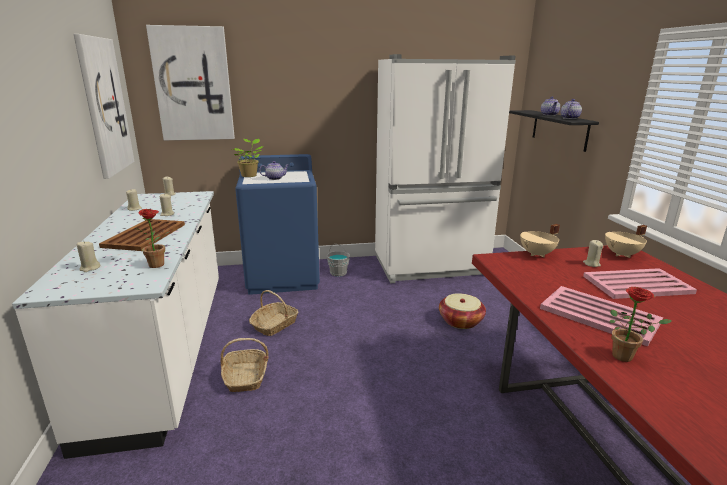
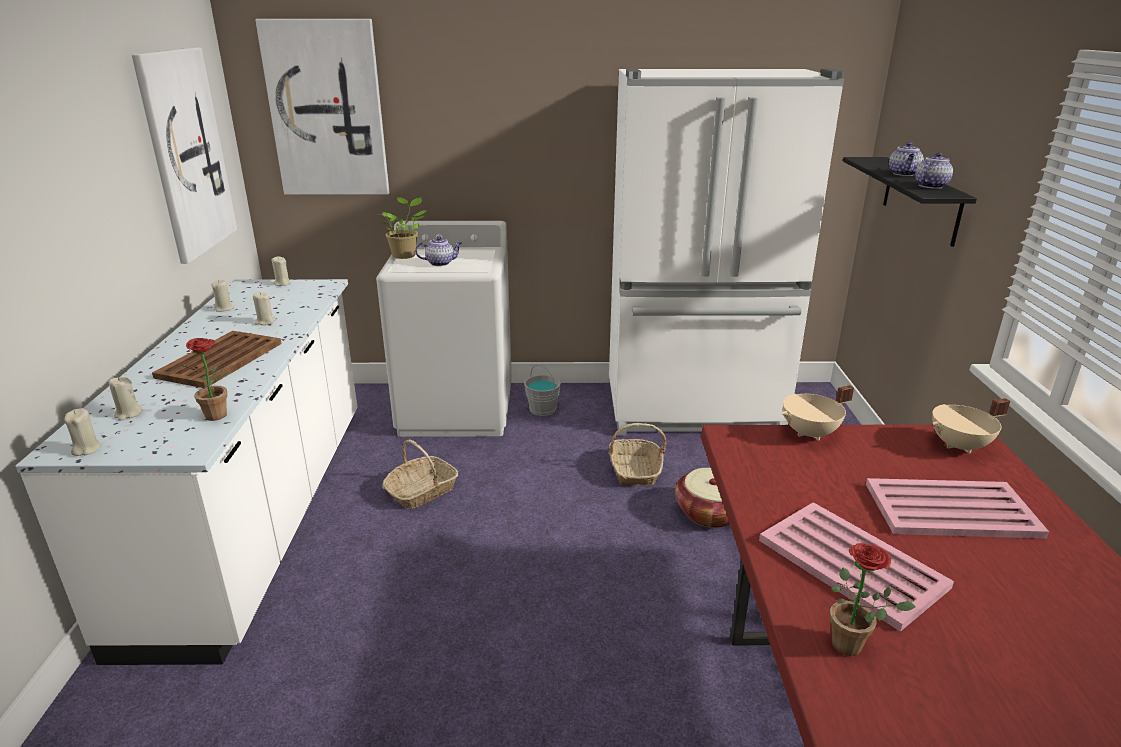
camera: 10 degrees right, 5 degrees up
basket [221,338,269,392] -> basket moved to [609,423,666,486]
blue washing machine [235,154,320,295] -> white washing machine [376,221,512,437]
beige candle [583,240,603,267] -> beige candle moved to [64,408,102,456]

